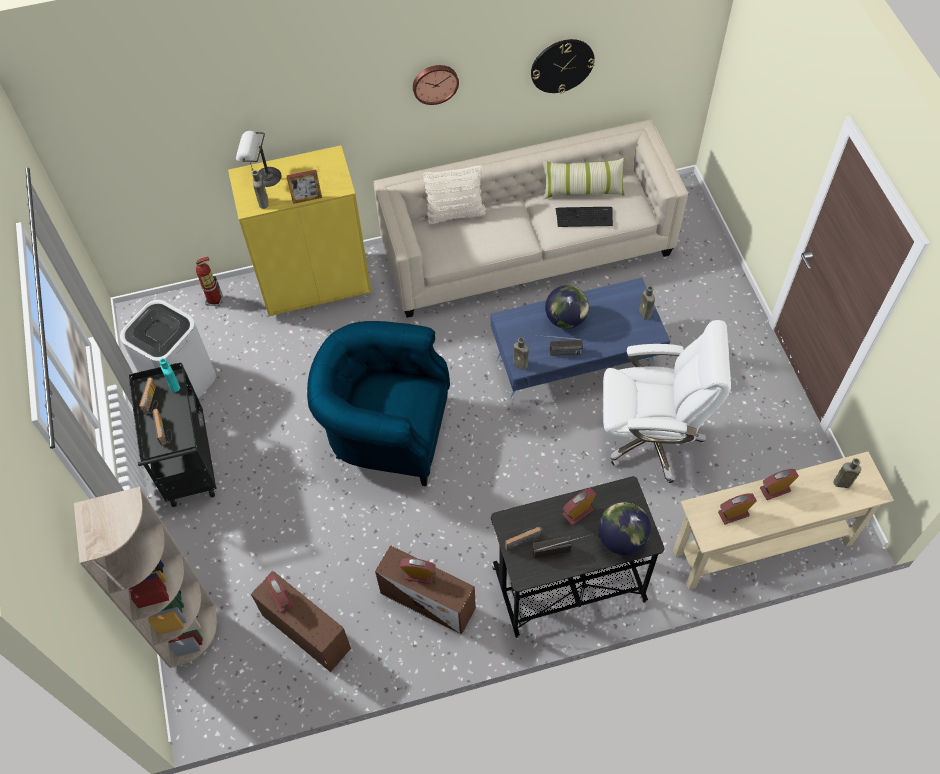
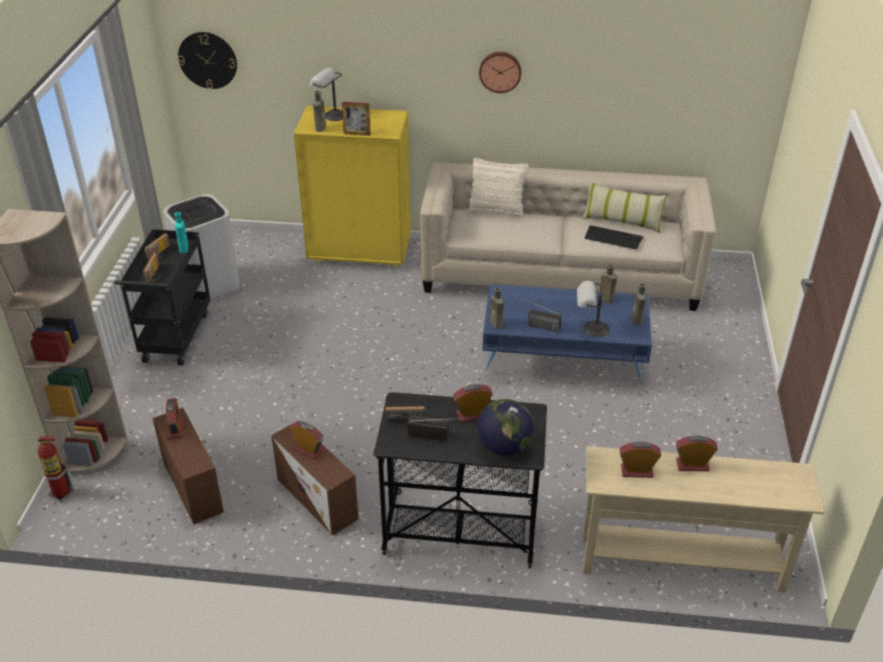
camera: 20 degrees right, 20 degrees down
fire extinguisher [196,256,223,306] -> fire extinguisher moved to [38,436,74,503]
blue armchair [307,321,450,486] -> none
wall clock [531,39,595,94] -> wall clock moved to [178,32,237,89]
globe [545,285,589,329] -> none
white office chair [603,320,731,483] -> none
brown bottle [834,458,861,488] -> brown bottle moved to [599,264,617,304]
none -> table lamp [577,281,610,337]

